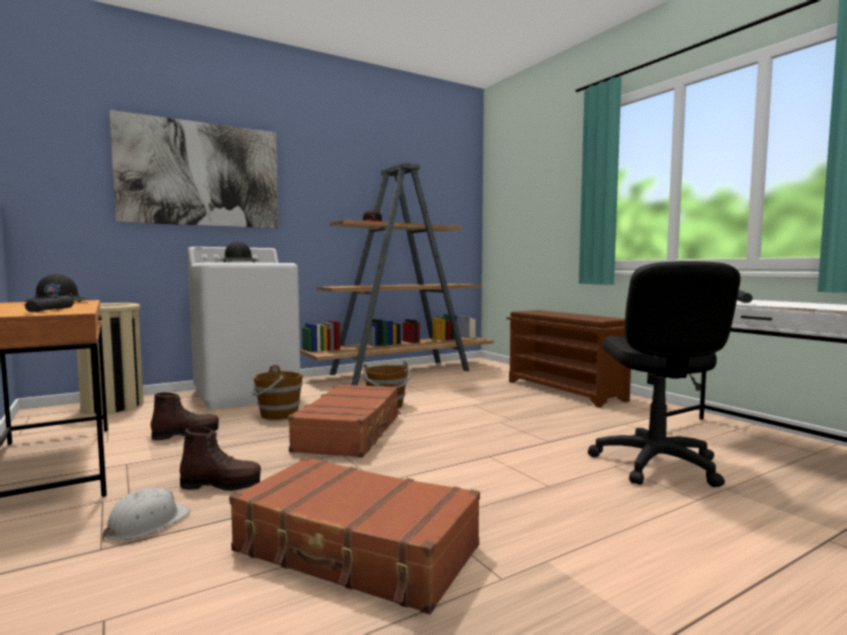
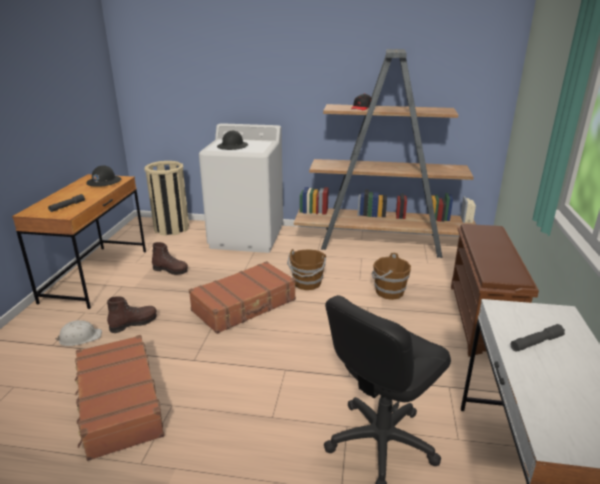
camera: 40 degrees right, 20 degrees up
picture [109,110,279,228] -> none
brown boot [180,427,261,491] -> brown boot turned 75 degrees counterclockwise [107,296,157,333]
brown bucket [252,365,303,420] -> brown bucket moved to [371,253,411,300]

